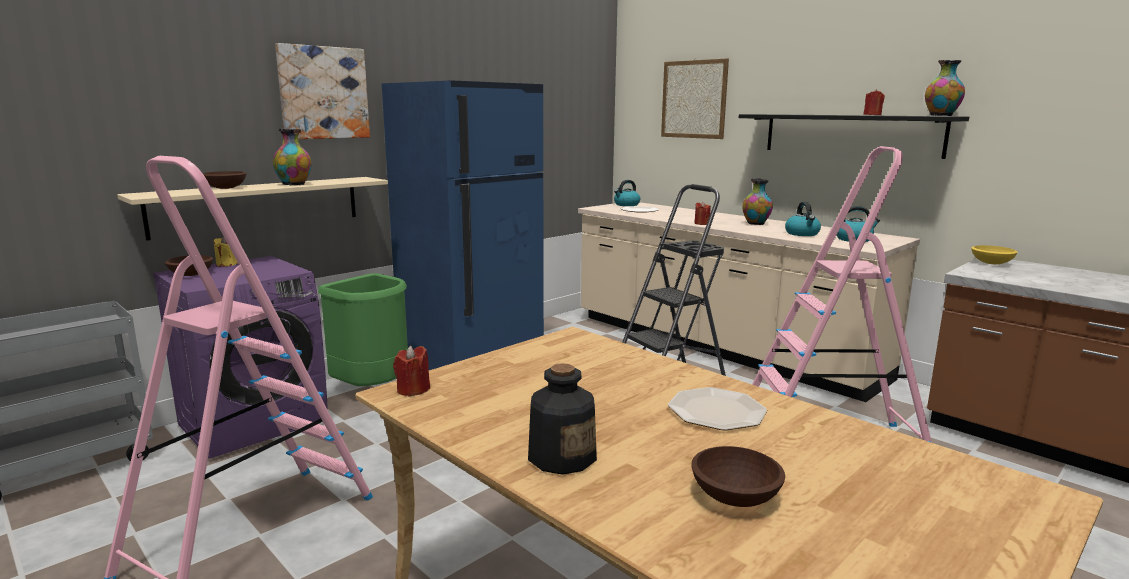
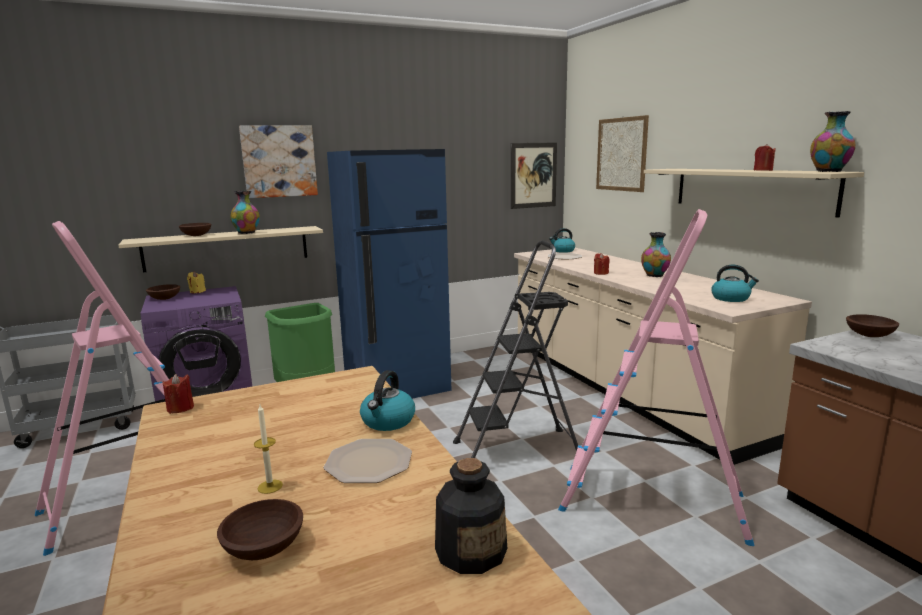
camera: 20 degrees right, 0 degrees up
bottle [528,363,597,475] -> bottle moved to [435,458,507,574]
black shelf [739,114,969,159] -> beige shelf [644,169,864,218]
kettle [785,202,821,236] -> kettle moved to [360,370,415,431]
yellow bowl [971,245,1017,264] -> brown bowl [846,314,899,337]
none -> candle [254,405,283,494]
none -> picture [511,142,557,209]

